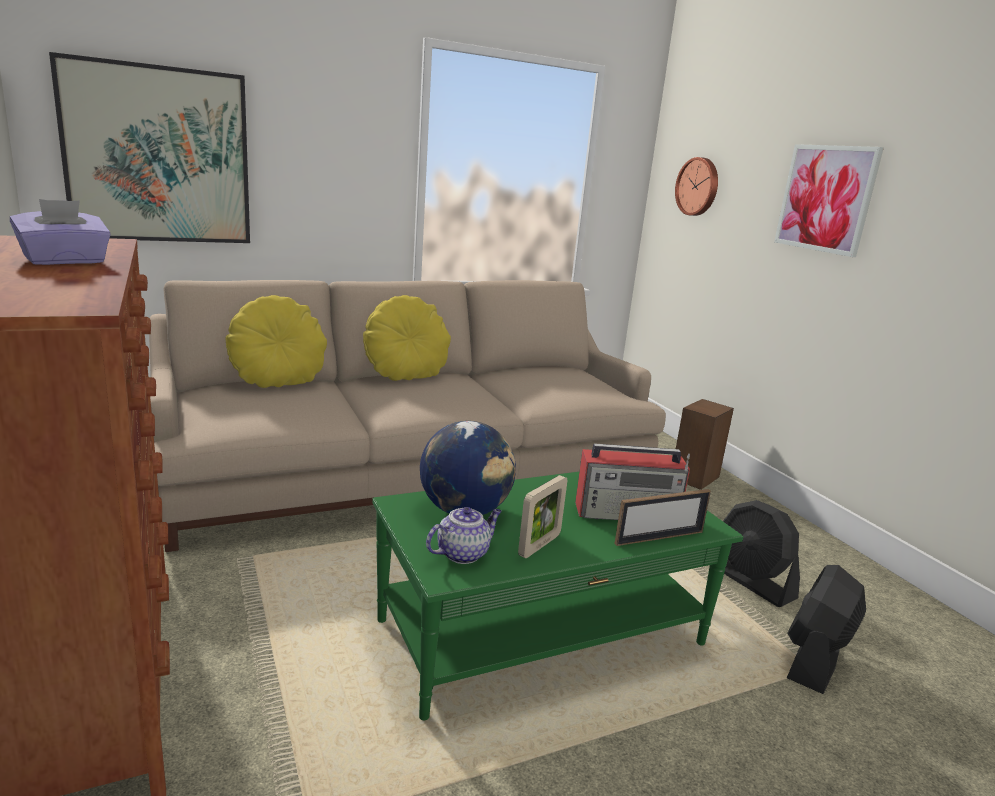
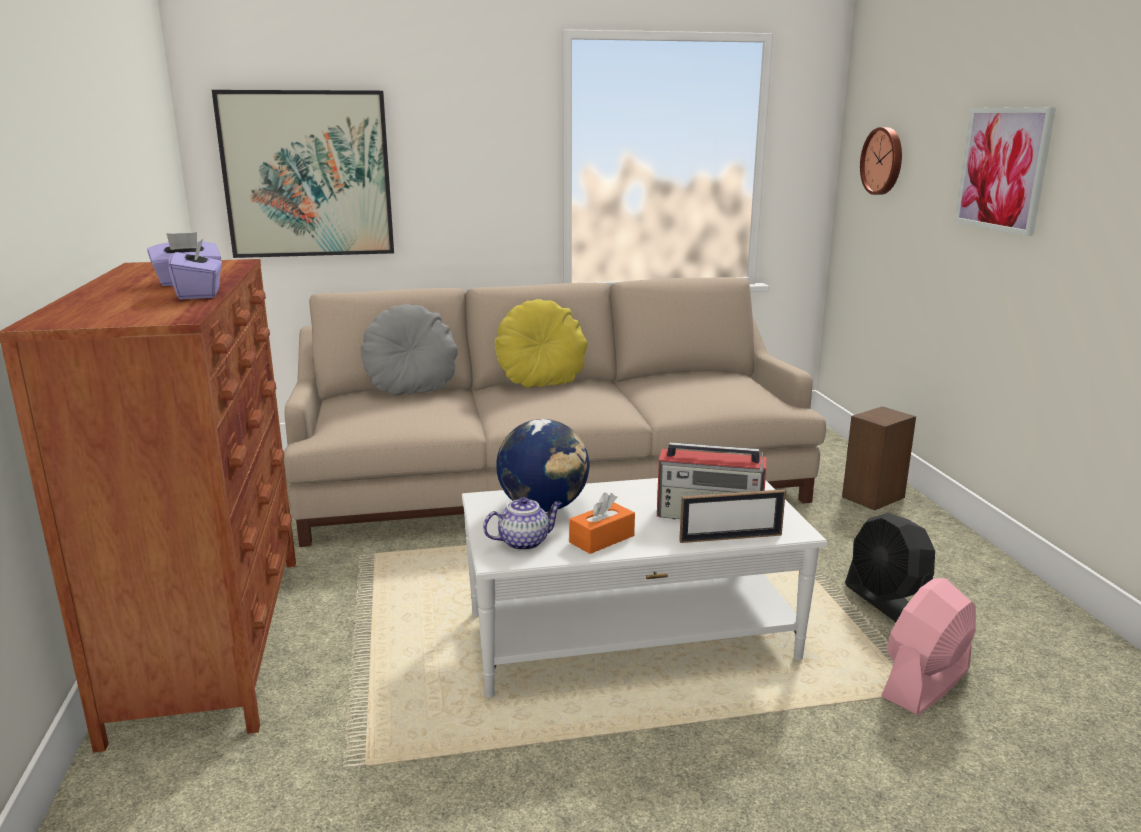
camera: 15 degrees right, 0 degrees up
yellow pillow [226,295,327,388] -> grey pillow [360,304,458,395]
green coffee table [372,472,743,720] -> white coffee table [462,478,828,698]
picture frame [518,475,567,558] -> orange tissue box [569,492,635,554]
black fan [787,565,866,694] -> pink fan [881,578,976,715]
none -> purple tissue box [168,239,222,299]

